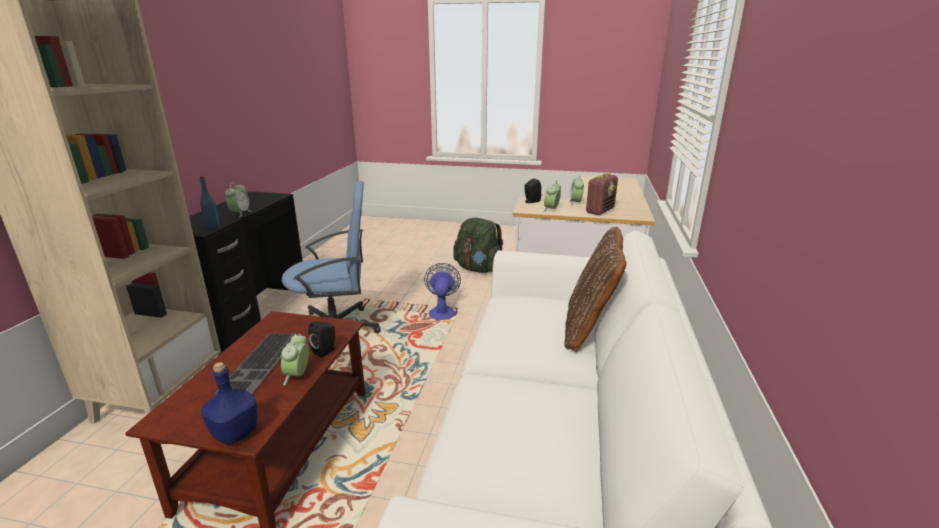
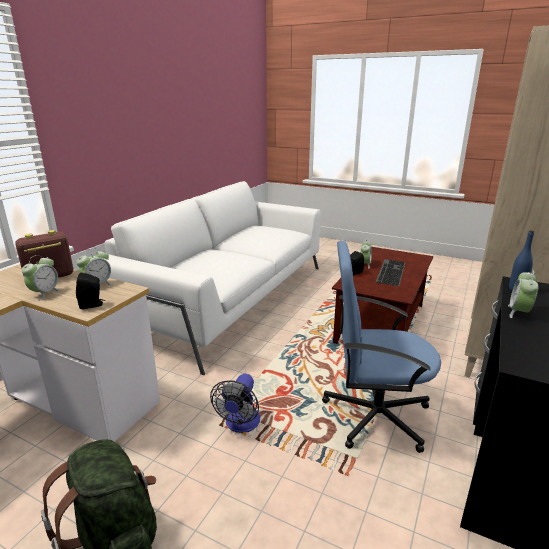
camera: 165 degrees left, 0 degrees up
blue bottle [201,362,257,445] -> none
brown pillow [564,227,627,352] -> none

